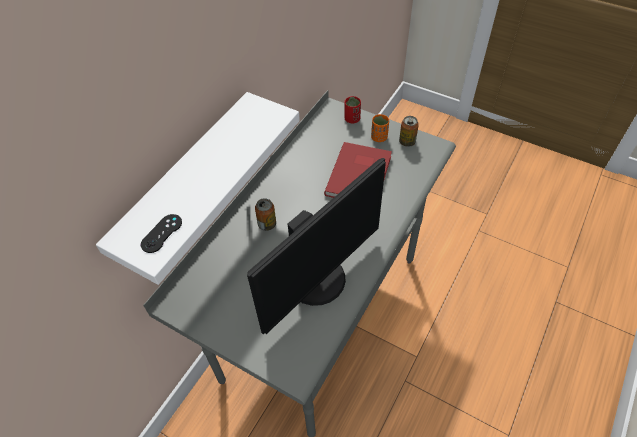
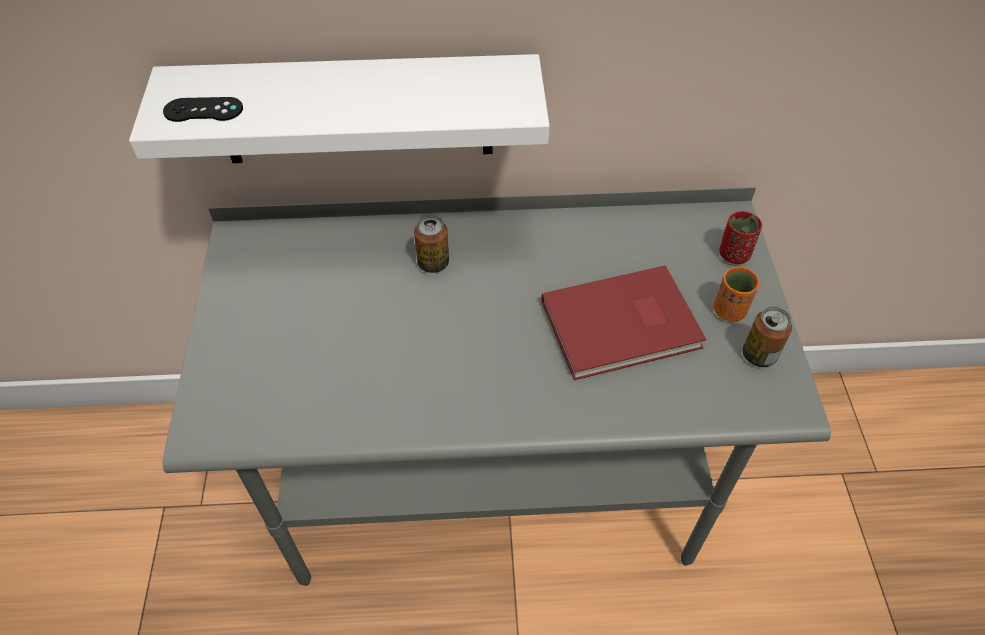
camera: 55 degrees right, 0 degrees up
monitor [247,158,386,335] -> none

